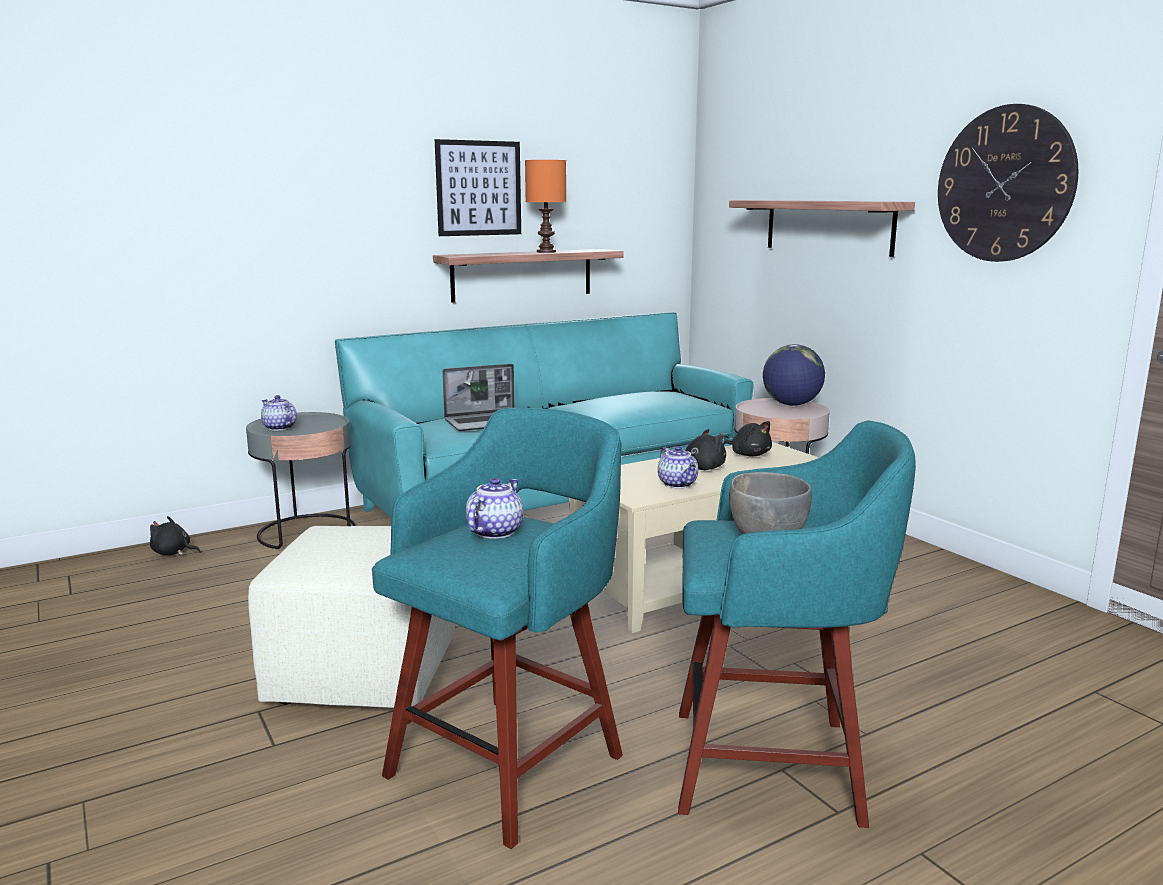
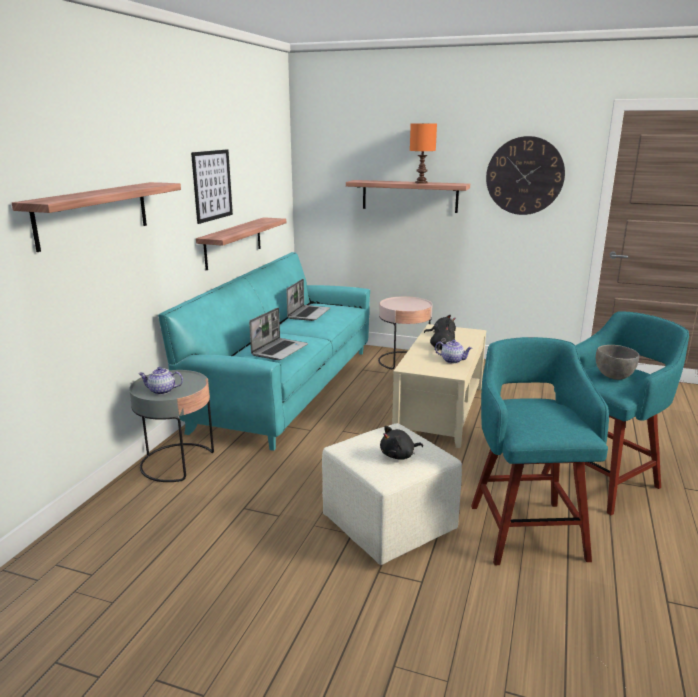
camera: 40 degrees left, 5 degrees up
black plush toy [150,516,201,555] -> black plush toy moved to [380,426,423,460]
teapot [466,478,524,539] -> none
orange table lamp [525,160,566,253] -> orange table lamp moved to [410,123,437,184]
globe [763,344,825,406] -> none
none -> shelf [12,182,181,252]
none -> laptop [286,279,330,321]

